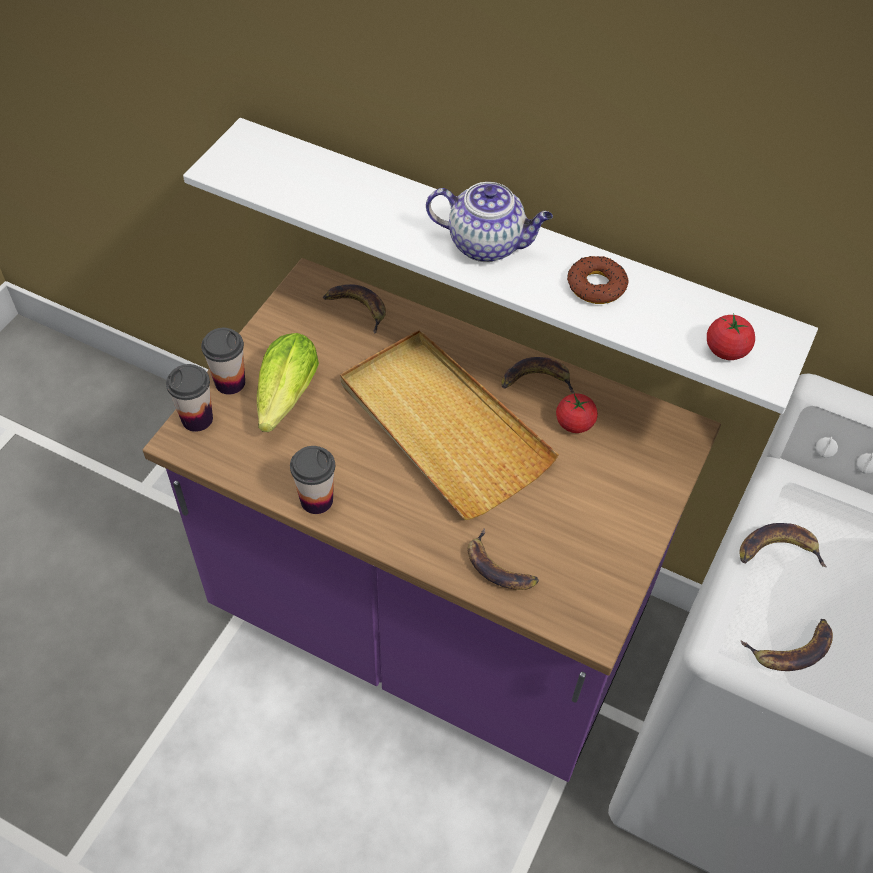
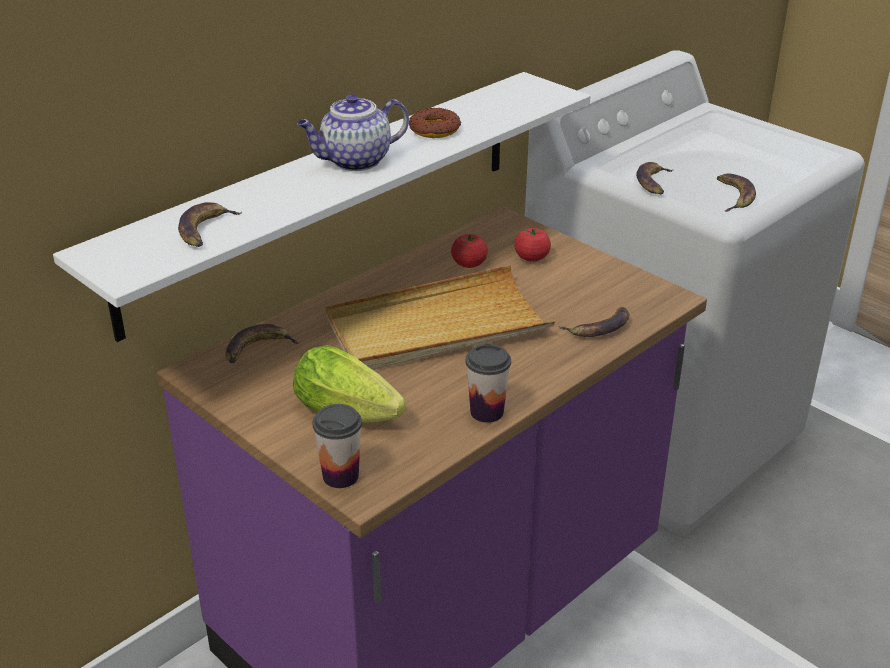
camera: 70 degrees left, 20 degrees down
cup [201,328,245,395] -> none
teapot [426,182,553,262] -> teapot turned 150 degrees counterclockwise [297,94,409,171]
banana [501,357,574,393] -> banana moved to [178,202,242,247]
tomato [707,313,755,360] -> tomato moved to [514,228,551,262]

